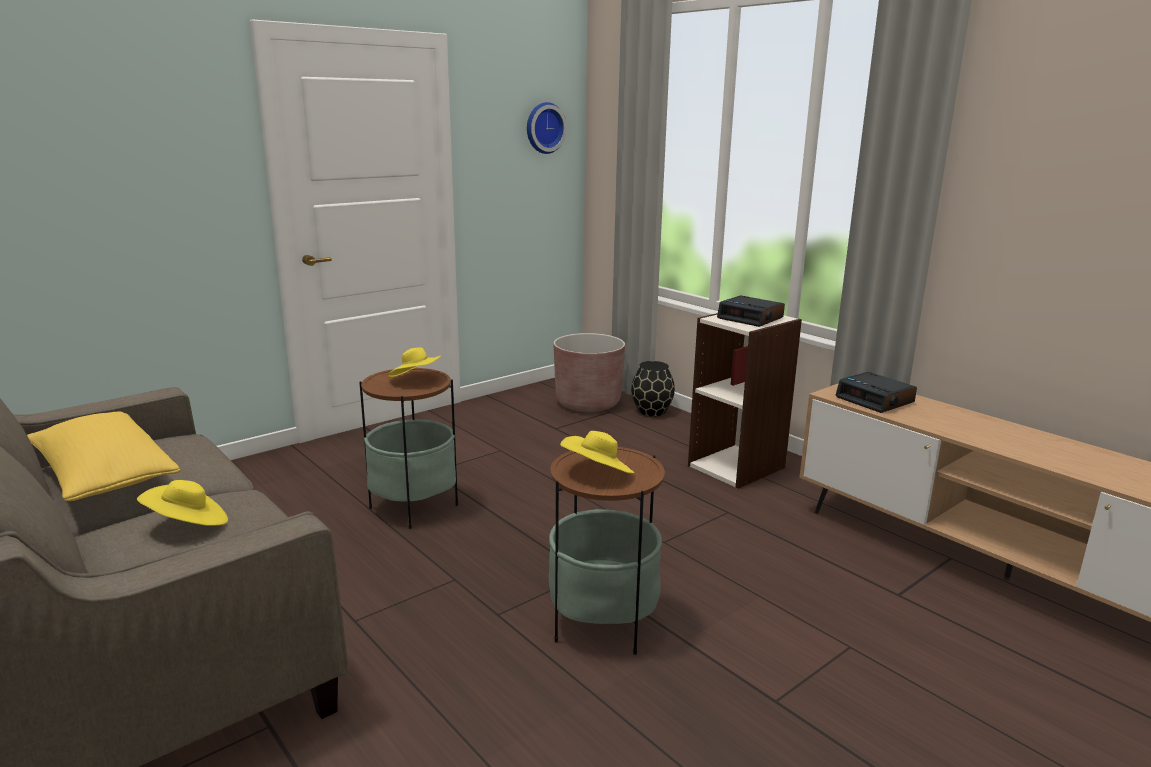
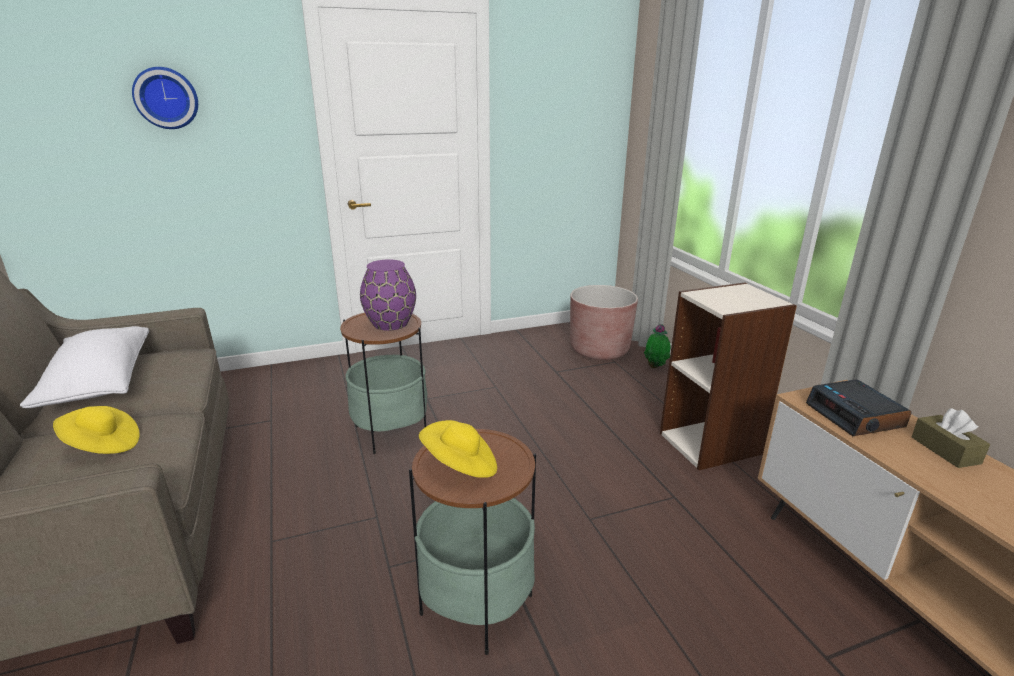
camera: 20 degrees right, 5 degrees up
yellow pillow [27,411,181,501] -> white pillow [20,326,149,408]
yellow hat [388,347,441,377] -> purple vase [360,259,416,331]
wall clock [527,102,567,154] -> wall clock moved to [132,67,198,129]
black vase [631,361,675,416] -> potted plant [644,324,671,369]
alarm clock [717,295,785,327] -> none
none -> brown tissue box [912,408,990,468]

